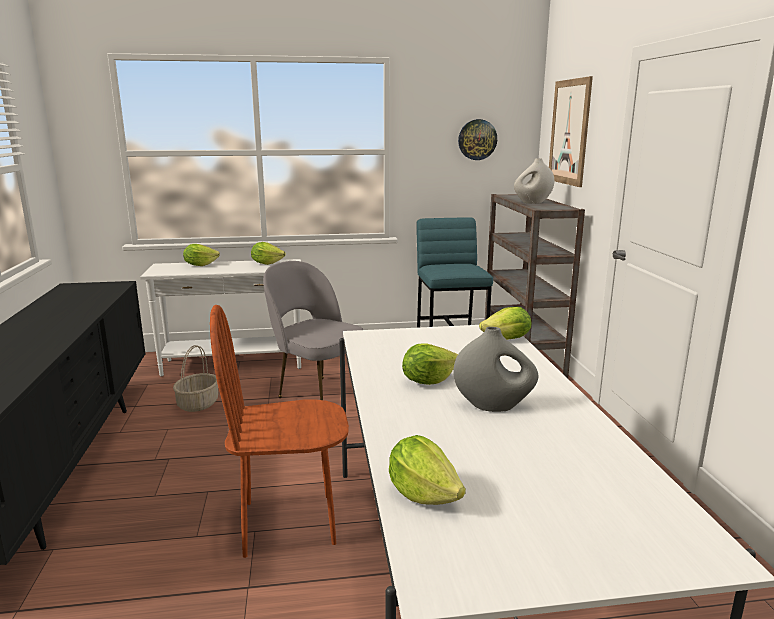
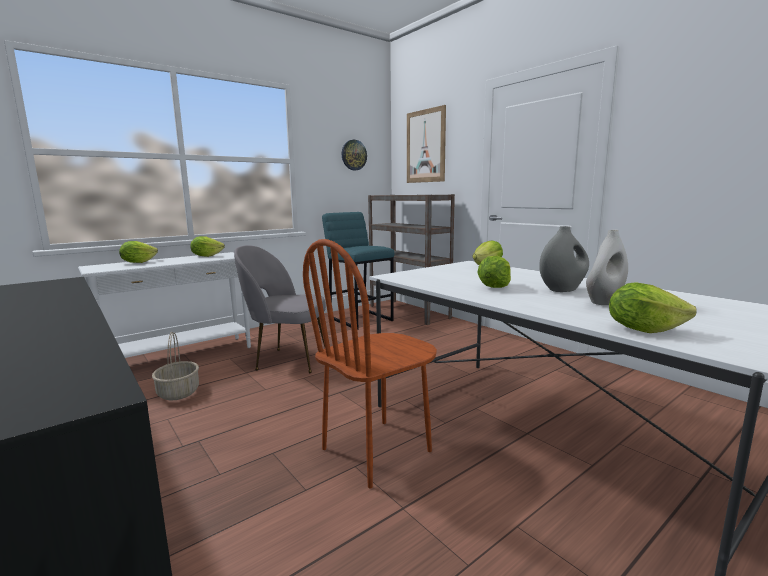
camera: 30 degrees left, 5 degrees down
white vase [514,158,554,204] -> white vase moved to [586,230,628,305]

